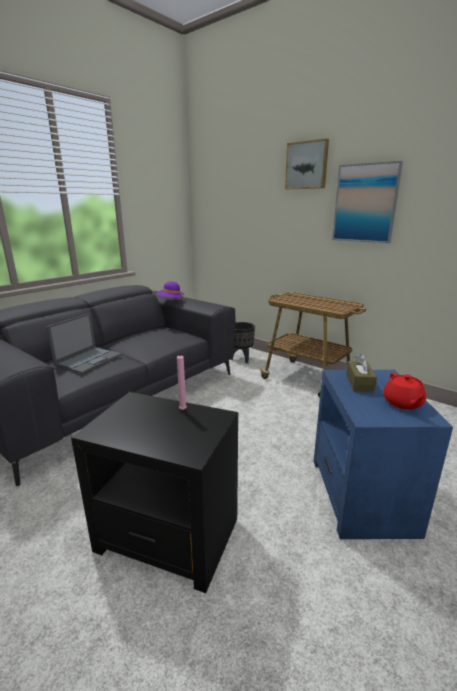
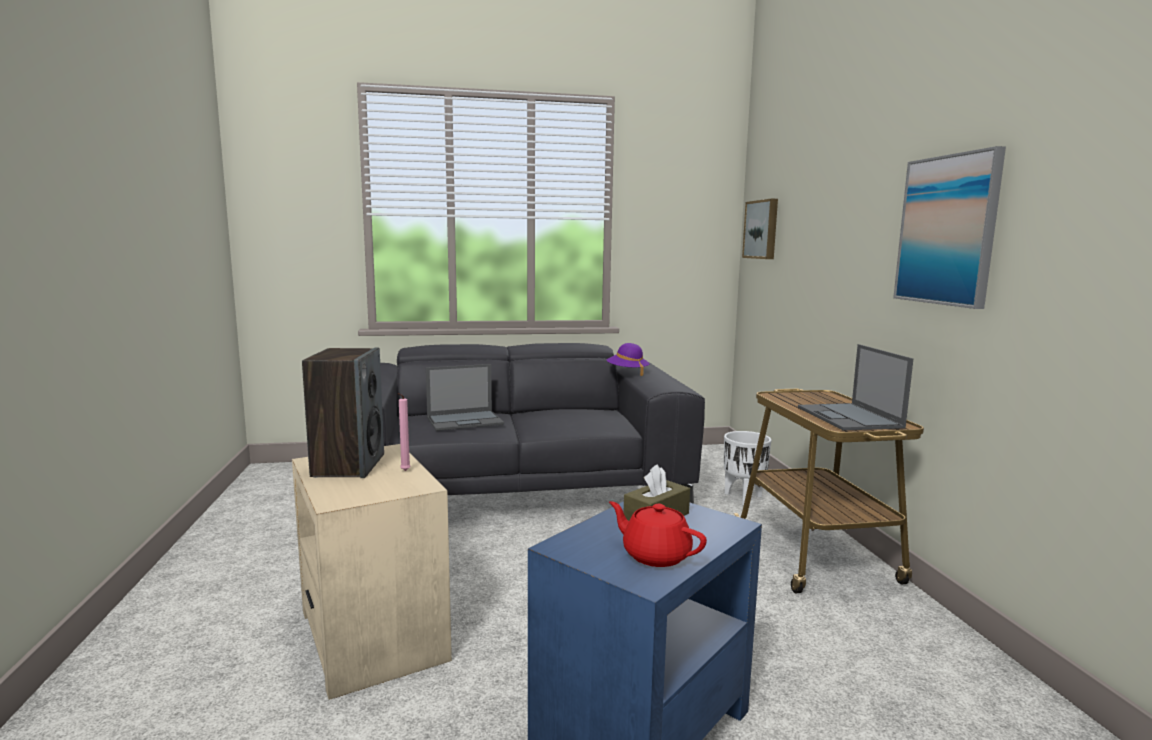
camera: 40 degrees right, 10 degrees down
black side table [71,392,238,593] -> beige side table [292,444,452,700]
black planter [231,322,255,364] -> white planter [724,431,771,506]
picture [285,138,329,189] -> picture moved to [742,199,778,259]
red teapot [383,373,426,409] -> red teapot turned 90 degrees clockwise [609,501,707,567]
none -> speaker [302,347,384,478]
none -> laptop [798,344,913,431]

